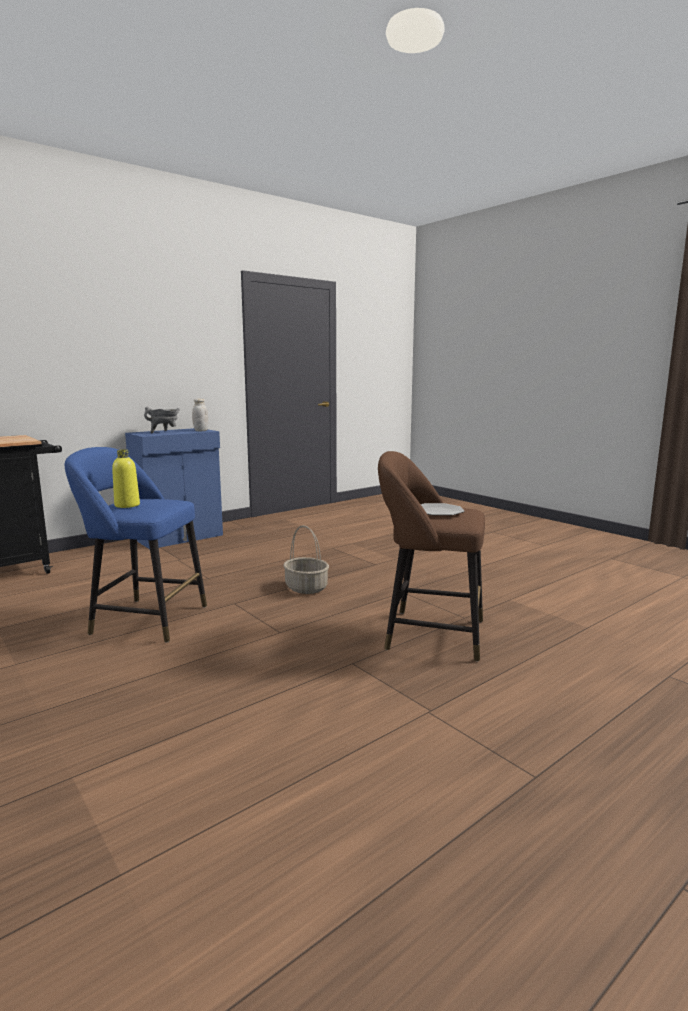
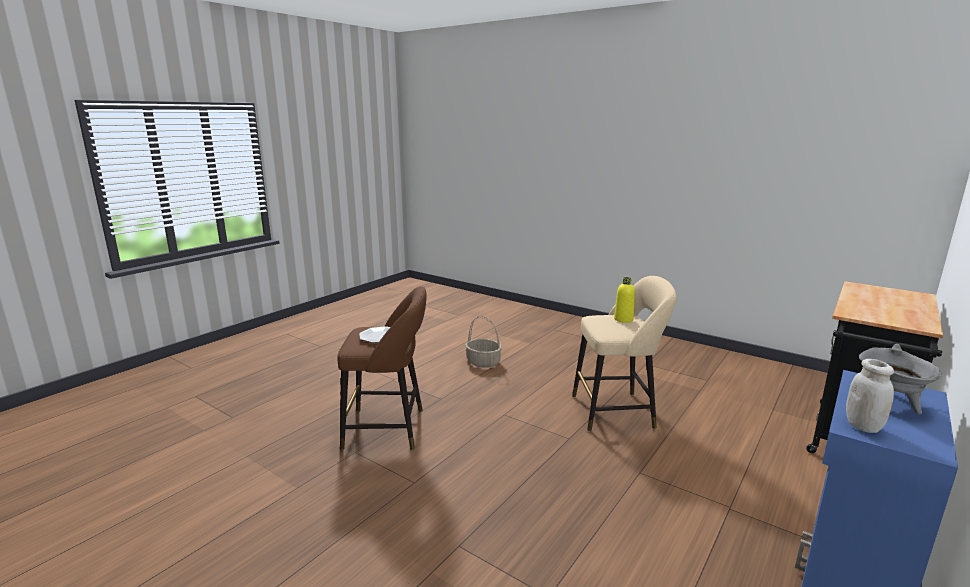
camera: 165 degrees right, 5 degrees up
blue stool [65,447,207,643] -> beige stool [572,276,677,431]
basket [283,525,329,594] -> basket moved to [465,316,502,368]

